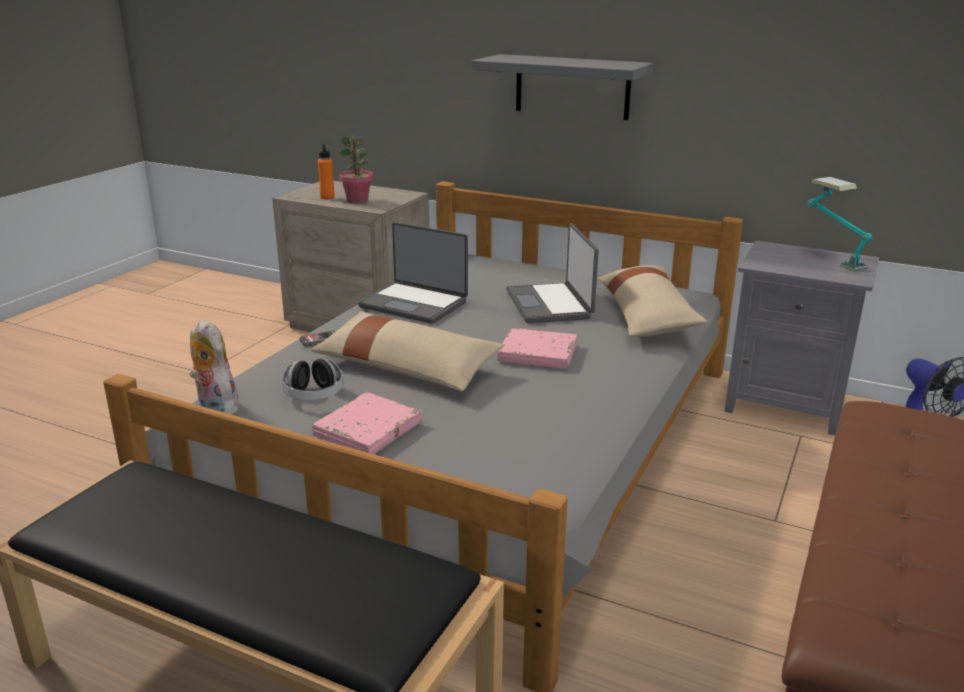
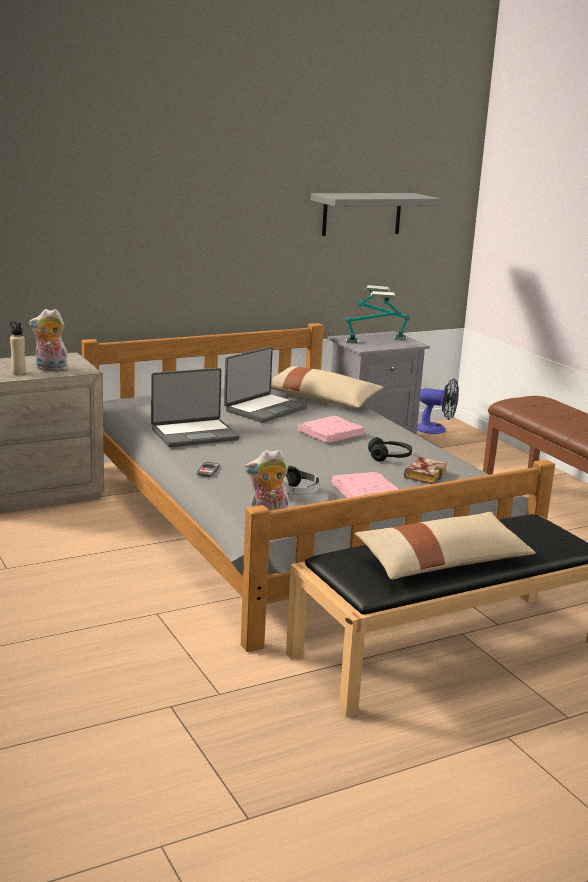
camera: 55 degrees left, 5 degrees down
beige pillow [311,311,504,391] -> beige pillow moved to [355,512,536,580]
orange bottle [318,143,335,200] -> beige bottle [10,321,26,375]
potted plant [339,135,373,203] -> plush toy [29,309,68,371]
grey shelf [471,54,654,120] -> grey shelf moved to [311,193,441,236]
laptop [506,223,599,323] -> laptop turned 75 degrees counterclockwise [224,347,307,423]
none -> table lamp [346,291,401,344]
none -> black headphones [368,437,412,461]
none -> book [404,457,447,484]

